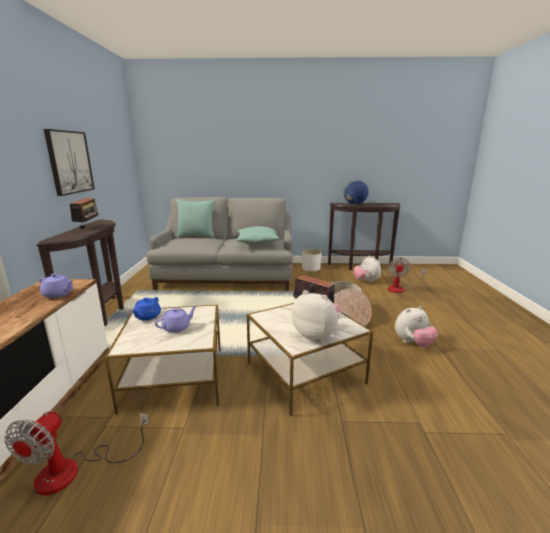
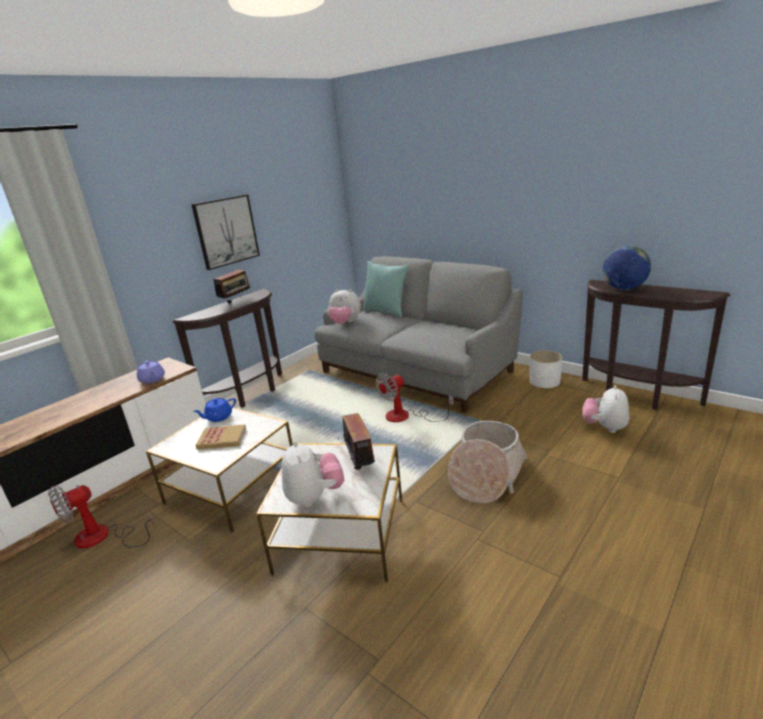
camera: 40 degrees right, 5 degrees up
purple teapot [155,306,197,333] -> book [196,424,246,450]
turquoise pillow [236,226,280,244] -> none
fan [387,257,426,293] -> fan moved to [376,372,454,422]
plush toy [395,306,438,347] -> plush toy moved to [328,289,361,324]

